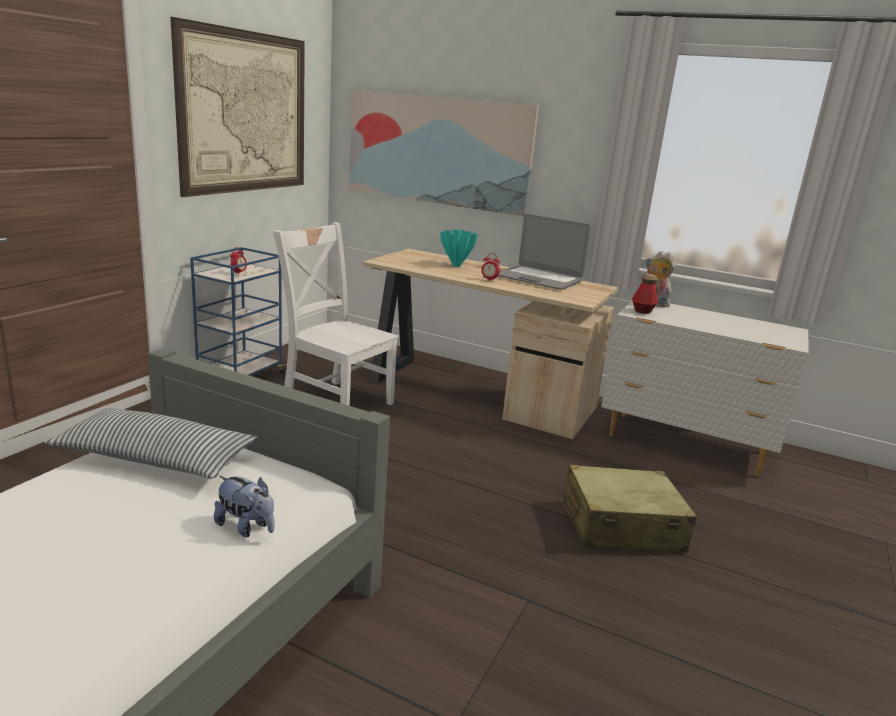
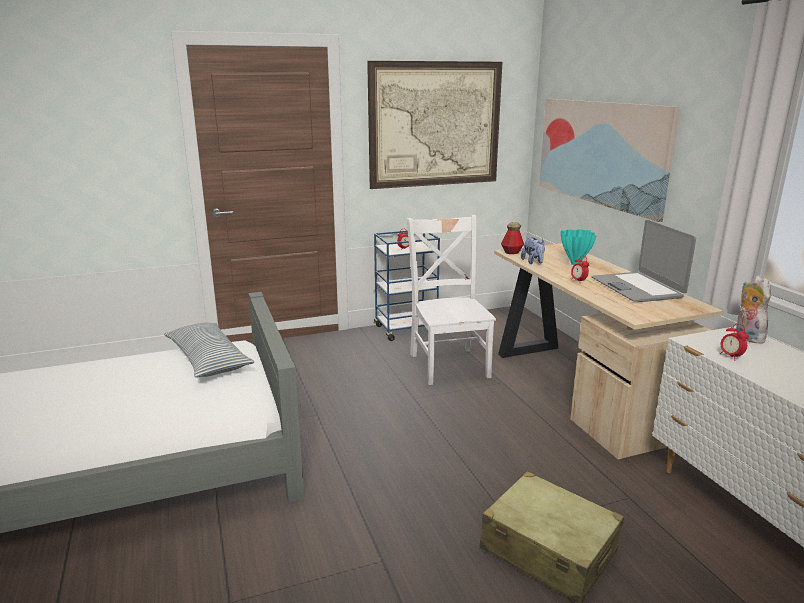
camera: 45 degrees right, 0 degrees up
plush toy [214,476,274,537] -> plush toy moved to [521,238,545,264]
bottle [632,273,658,314] -> bottle moved to [501,222,524,254]
none -> alarm clock [720,324,749,361]

